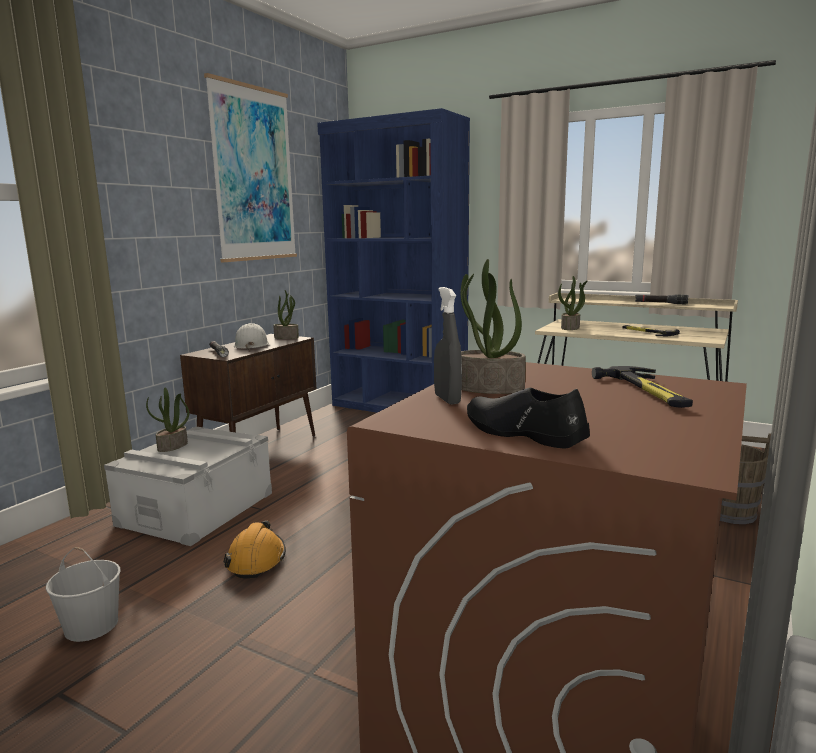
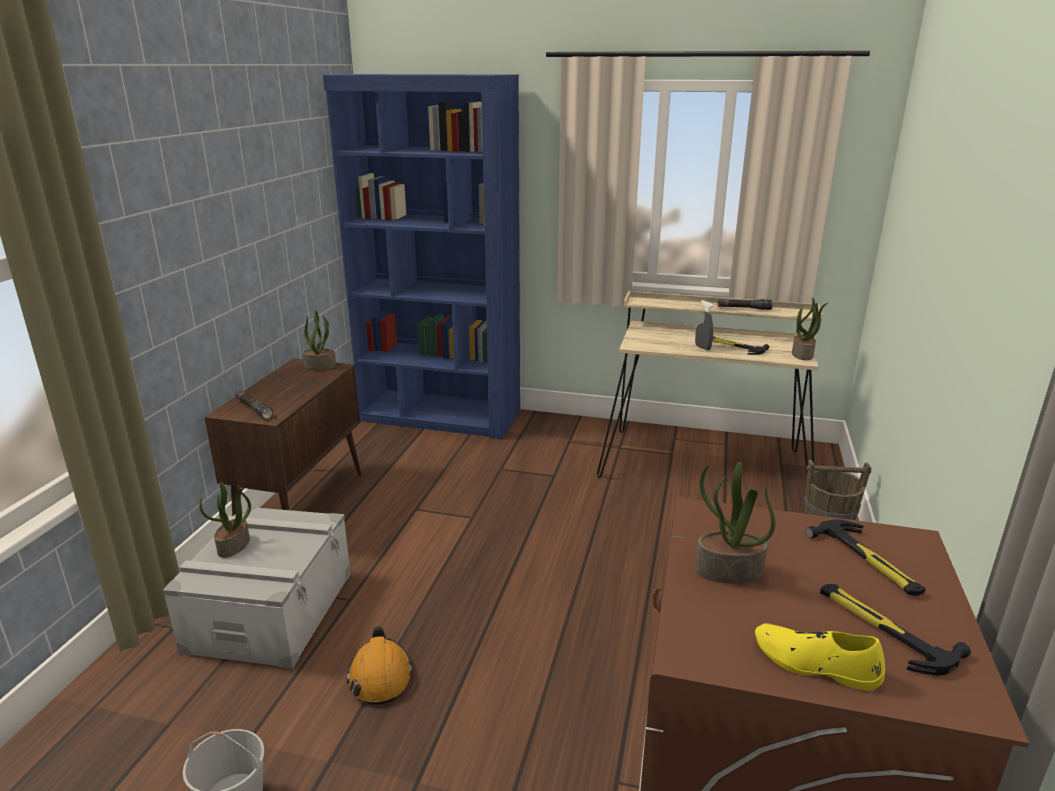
camera: 15 degrees left, 10 degrees up
picture [204,73,297,262] -> none
white hard hat [234,323,269,350] -> none
grey spray bottle [434,287,462,405] -> grey spray bottle moved to [695,300,713,350]
black shoe [467,388,590,448] -> yellow shoe [755,623,885,690]
potted plant [558,276,588,330] -> potted plant moved to [792,298,828,360]
none -> hammer [820,584,971,676]

